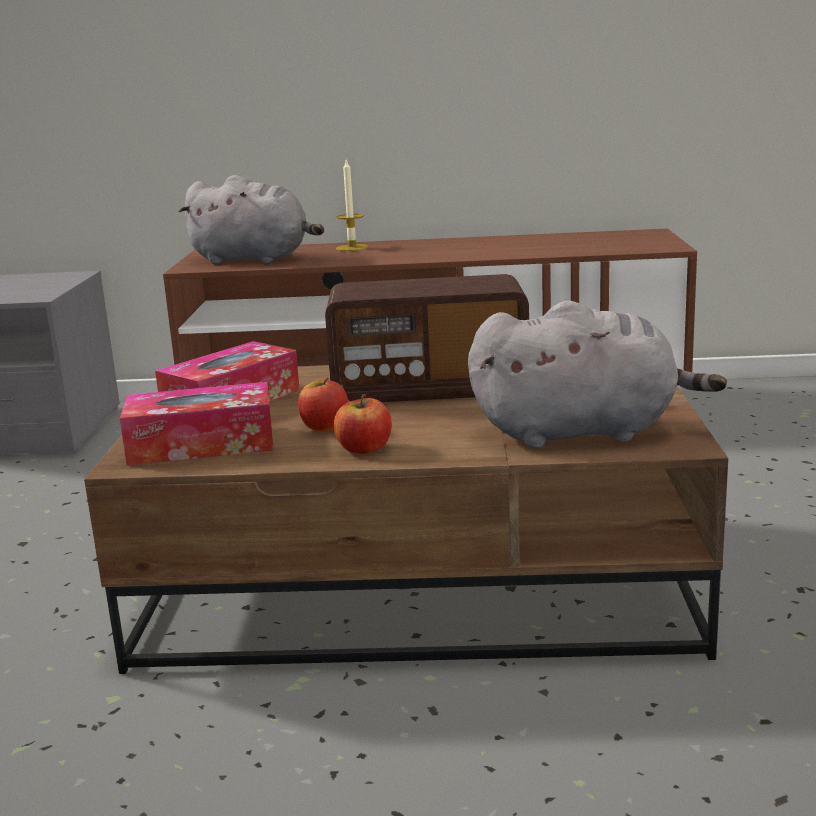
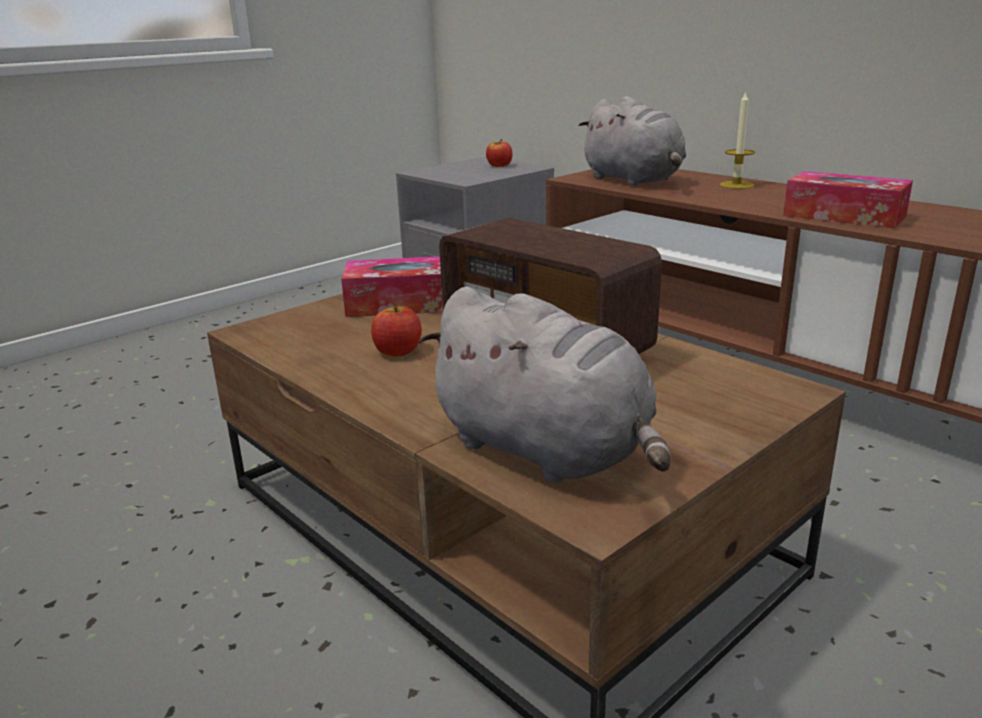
camera: 45 degrees right, 5 degrees up
tissue box [120,382,274,466] -> tissue box moved to [783,171,913,229]
apple [334,394,392,454] -> apple moved to [486,139,512,167]

